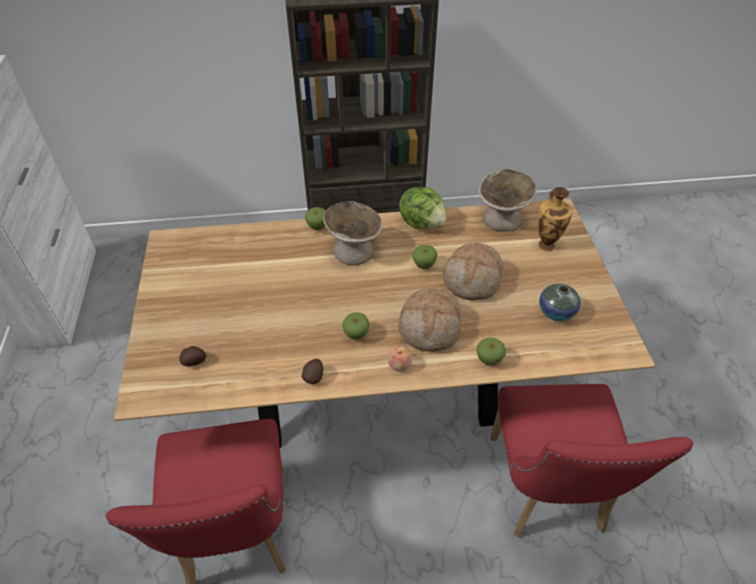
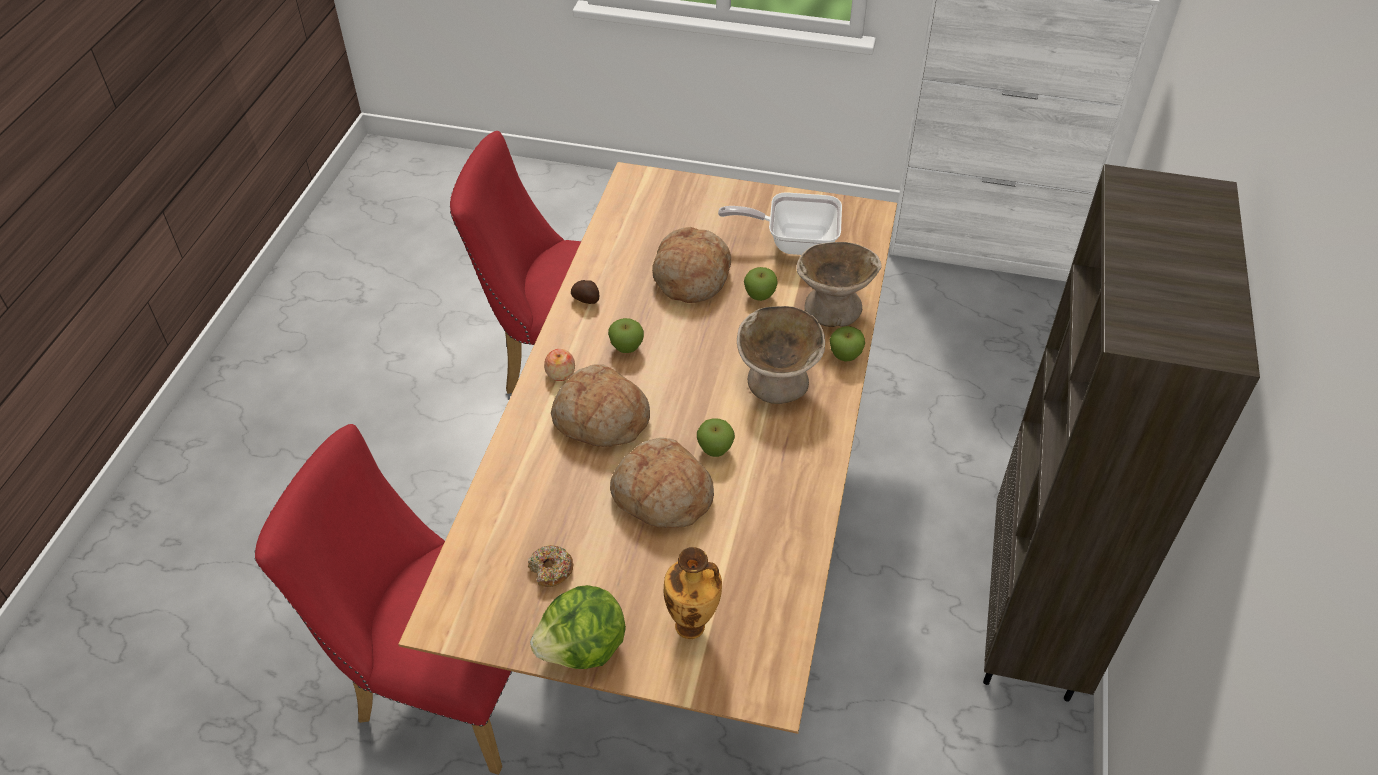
camera: 110 degrees right, 0 degrees up
potato [179,346,206,366] -> none
lettuce [399,187,446,229] -> lettuce moved to [530,585,626,669]
apple [476,337,506,366] -> apple moved to [744,267,778,301]
beige bowl [479,169,536,232] -> beige bowl moved to [796,242,882,327]
vase [539,284,581,321] -> donut [528,545,574,587]
none -> bread [652,227,731,303]
none -> frying pan [718,192,842,255]

